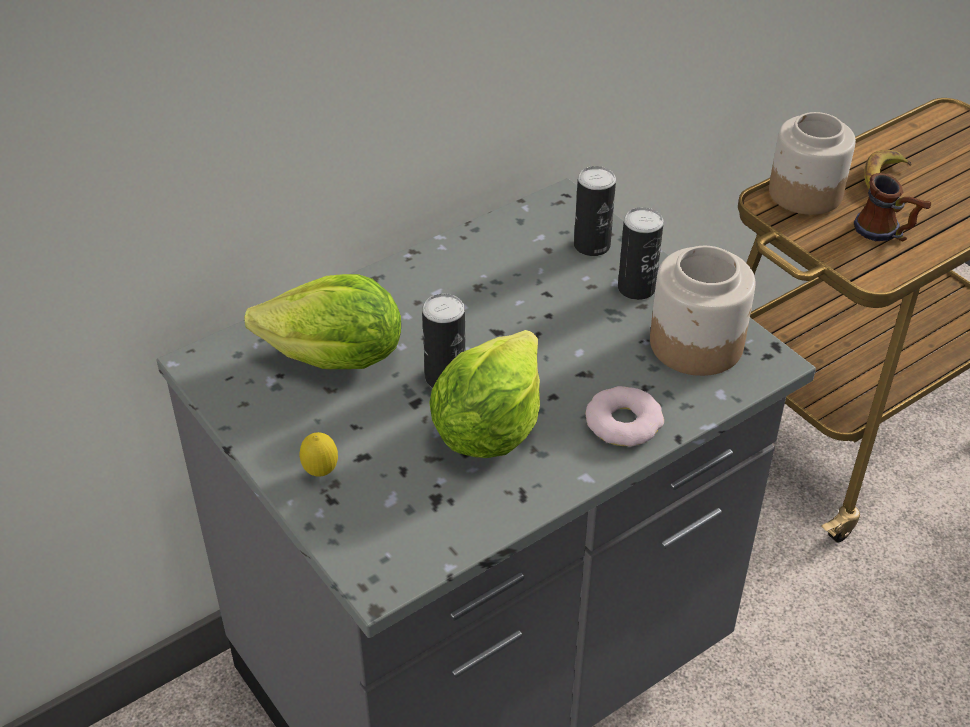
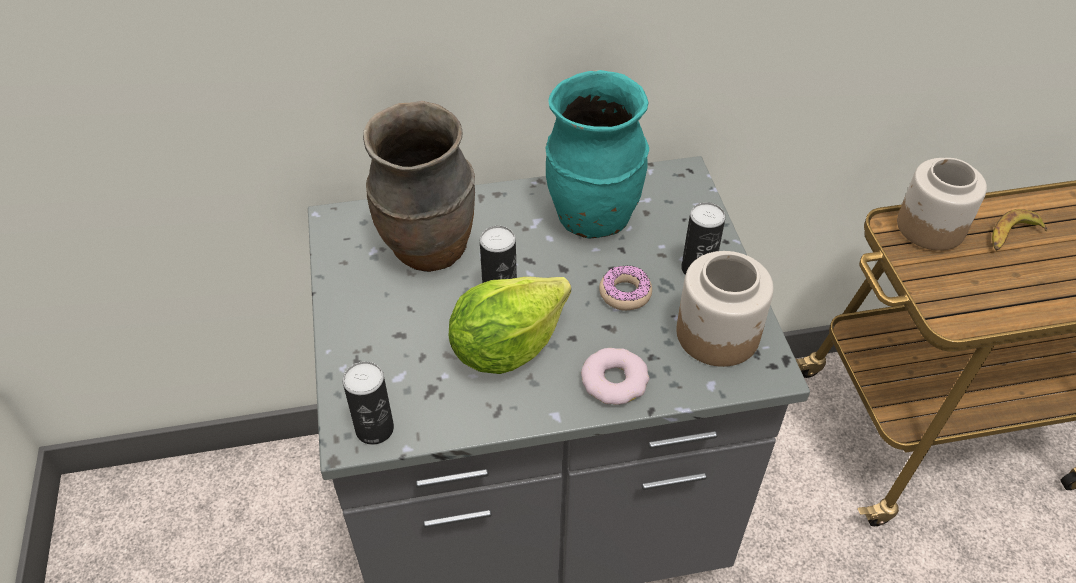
camera: 25 degrees right, 5 degrees up
lettuce [244,274,401,369] -> brown vase [363,101,475,272]
lemon [300,432,338,477] -> none
can [574,166,616,256] -> can moved to [343,361,394,445]
mug [854,173,931,241] -> none
none -> turquoise vase [546,70,649,239]
none -> donut [599,265,652,311]

